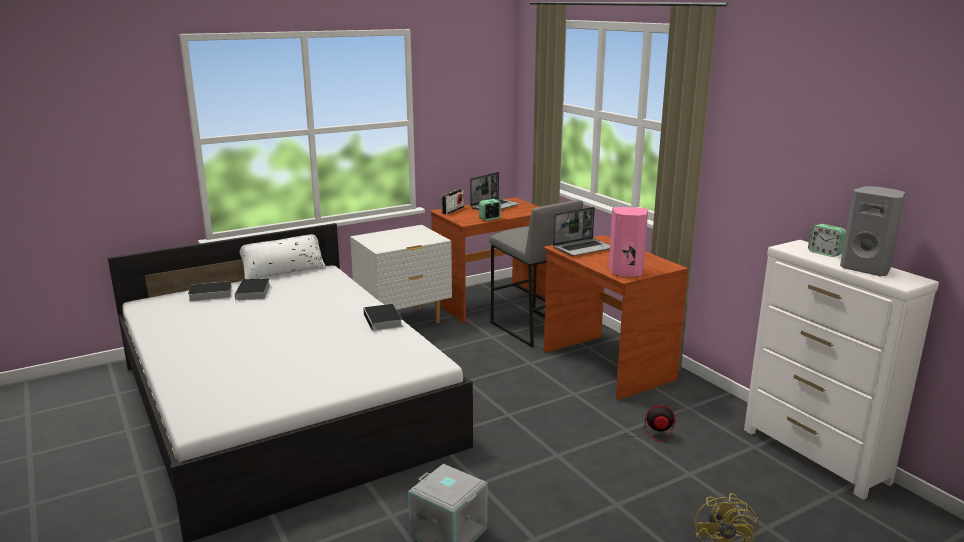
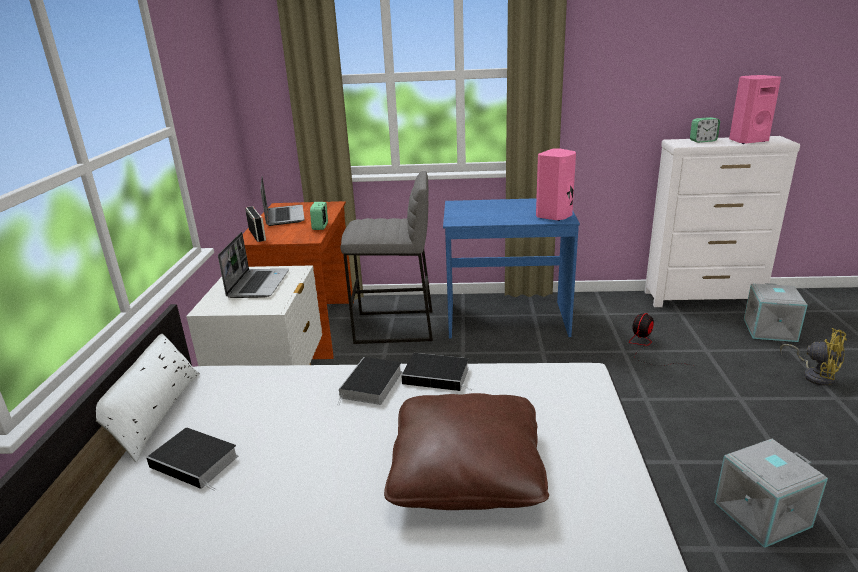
camera: 55 degrees left, 5 degrees up
book [185,281,231,301] -> book moved to [338,357,402,405]
brown desk [544,235,688,400] -> blue desk [443,198,580,339]
laptop [553,207,610,256] -> laptop moved to [218,232,289,298]
grey speaker [840,186,905,277] -> pink speaker [729,75,781,144]
none -> brown pillow [384,393,549,510]
none -> grey storage box [744,283,808,342]

